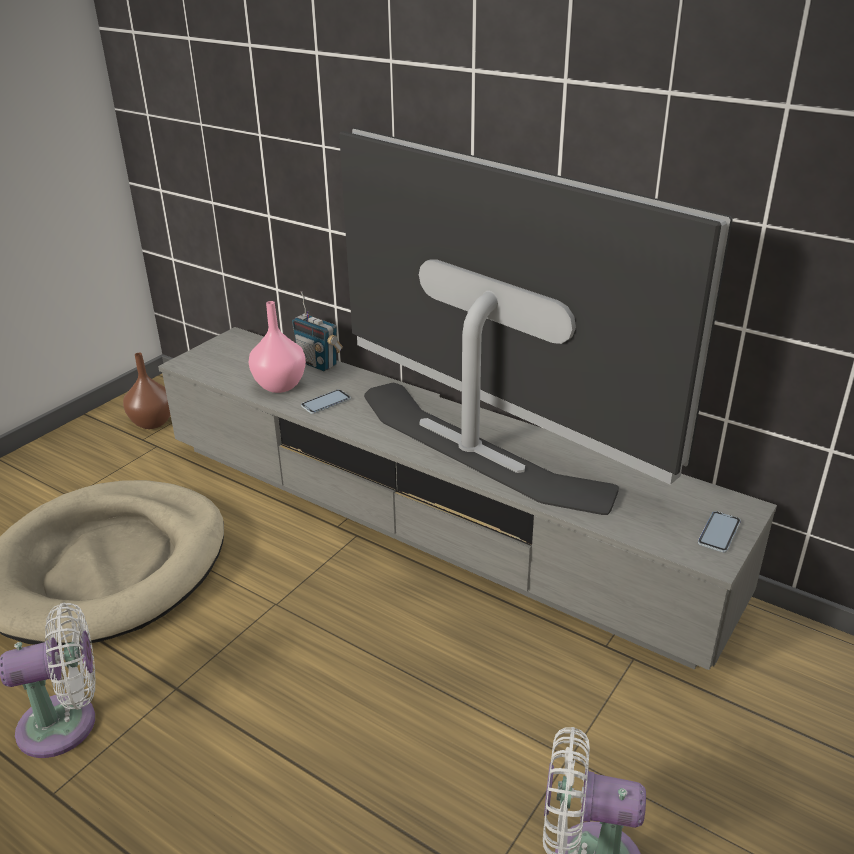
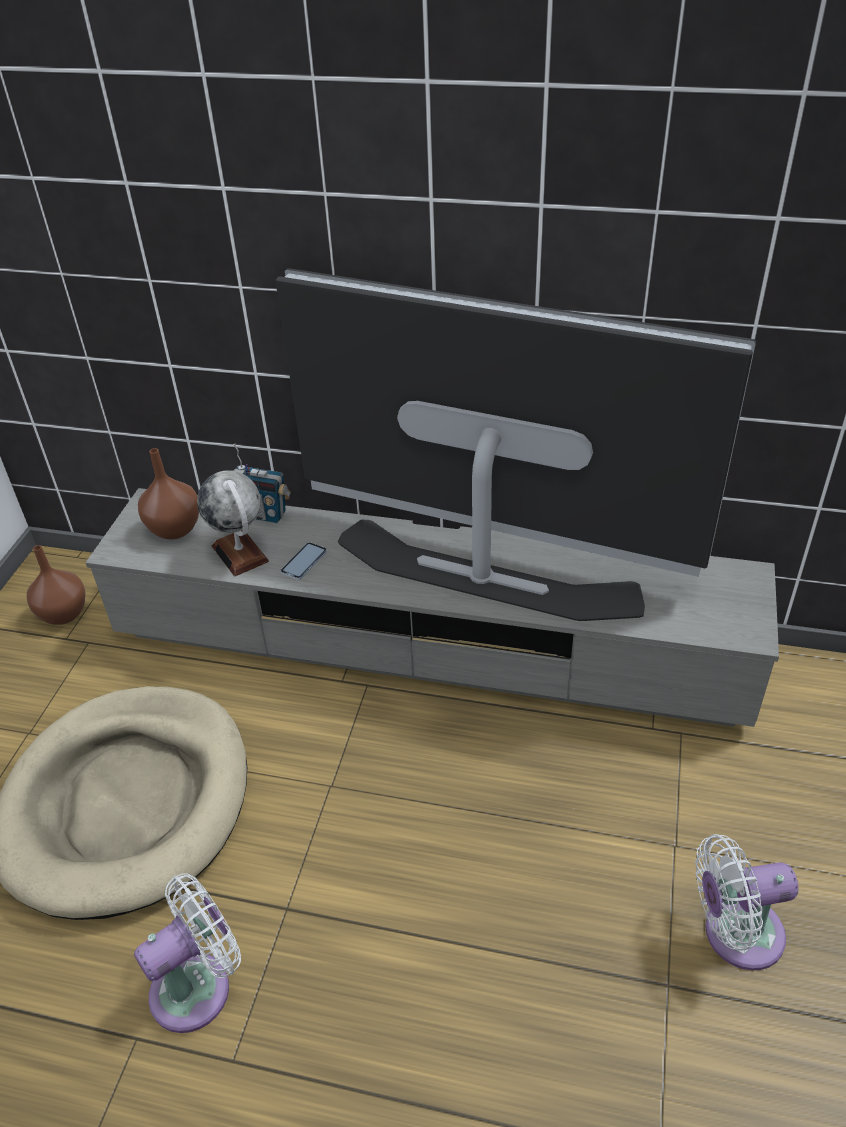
camera: 20 degrees left, 10 degrees up
pink vase [249,301,306,393] -> globe [197,470,269,576]
phone [698,511,741,553] -> none
none -> brown vase [138,448,199,540]

